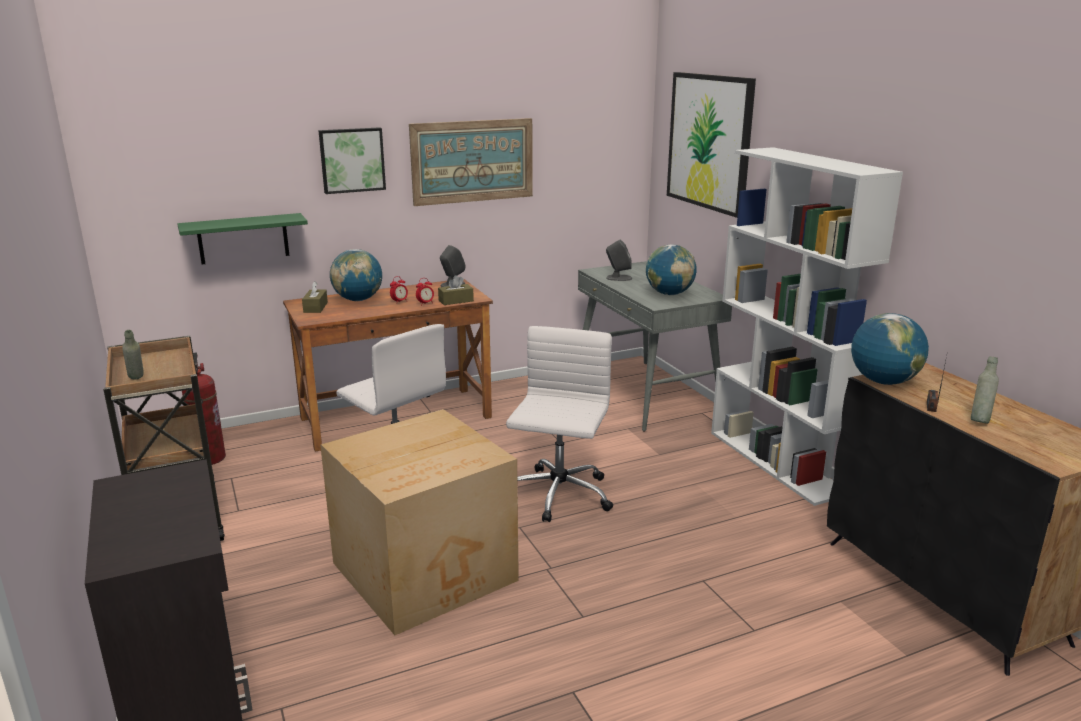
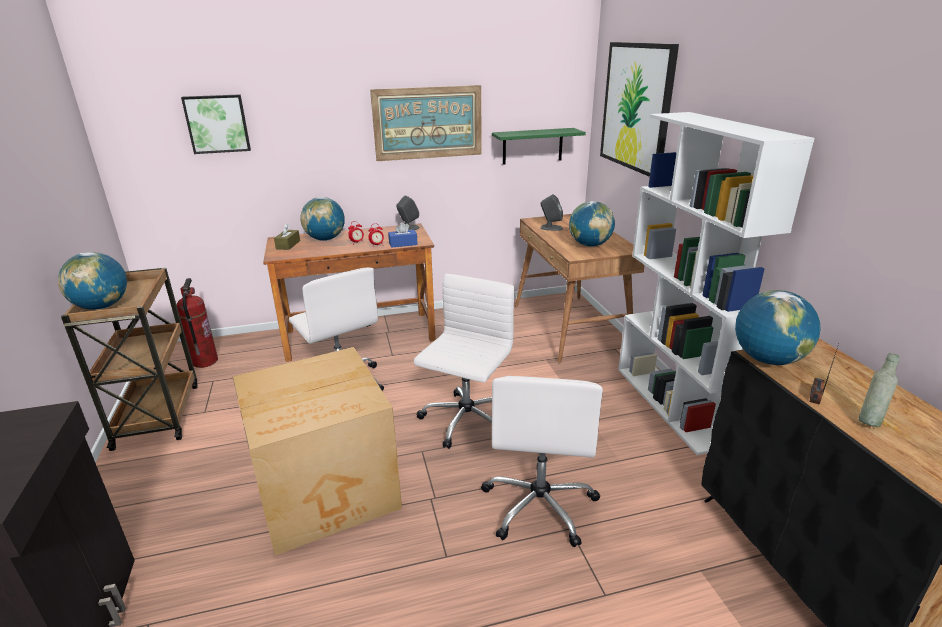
camera: 10 degrees right, 5 degrees up
grey bottle [122,330,144,380] -> globe [58,252,127,310]
green shelf [177,213,308,265] -> green shelf moved to [492,128,586,165]
picture [318,127,386,194] -> picture moved to [181,94,251,154]
brown tissue box [438,275,474,305] -> blue tissue box [388,222,418,248]
grey desk [578,261,732,431] -> brown desk [515,214,645,364]
none -> white office chair [481,376,603,547]

